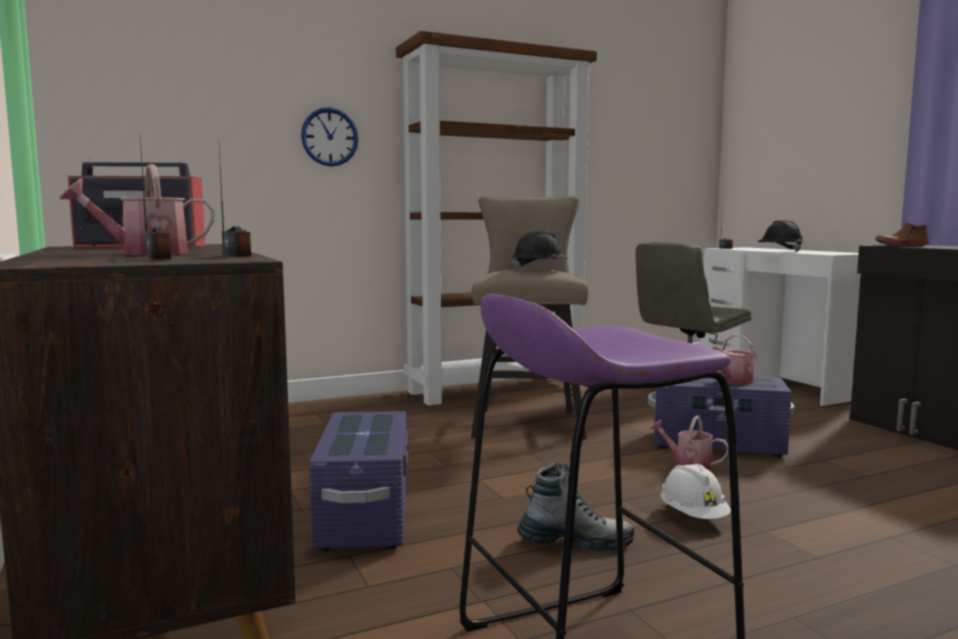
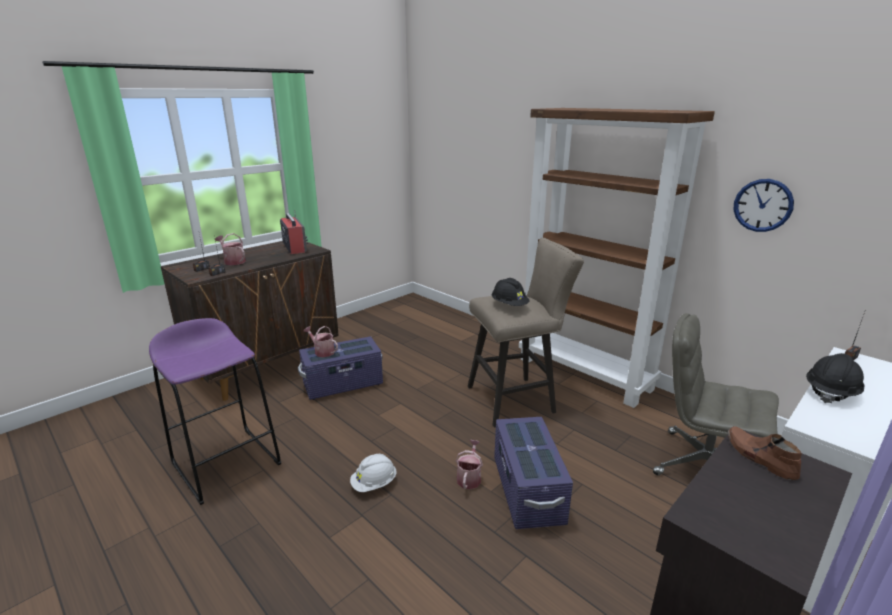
camera: 70 degrees right, 15 degrees up
wall clock [301,107,359,167] -> wall clock moved to [734,179,794,232]
boot [517,462,634,552] -> none
watering can [711,334,757,385] -> watering can moved to [303,326,338,357]

